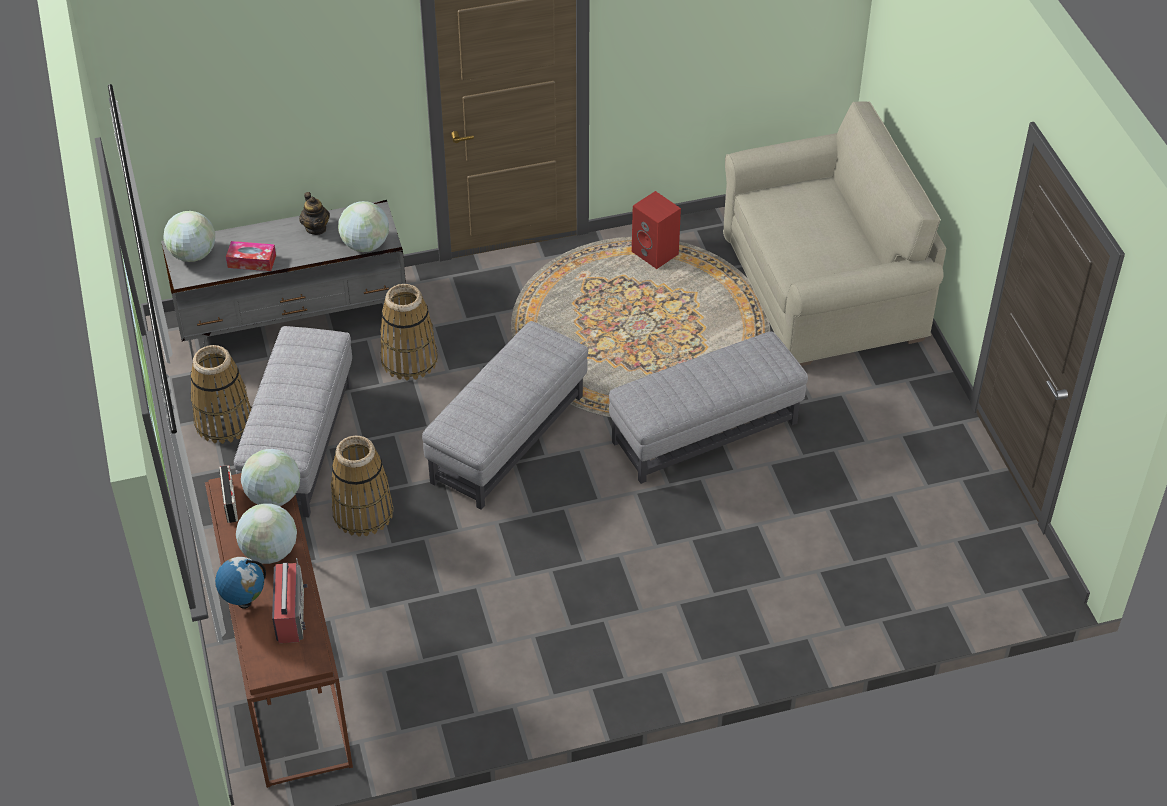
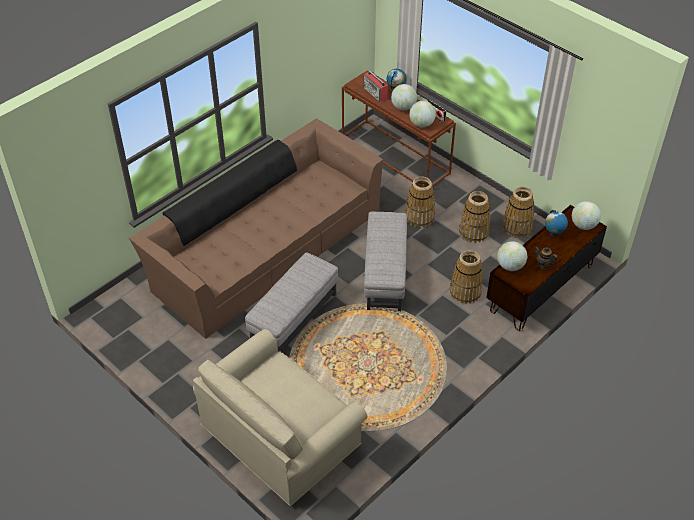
camera: 150 degrees right, 0 degrees up
grey tv stand [161,200,406,360] -> brown tv stand [486,205,607,331]
tissue box [226,241,276,271] -> globe [545,210,568,237]
grey ottoman [234,326,352,518] -> basket [459,191,490,243]
red speaker [632,191,681,269] -> none
none -> brown sofa [129,118,383,339]

